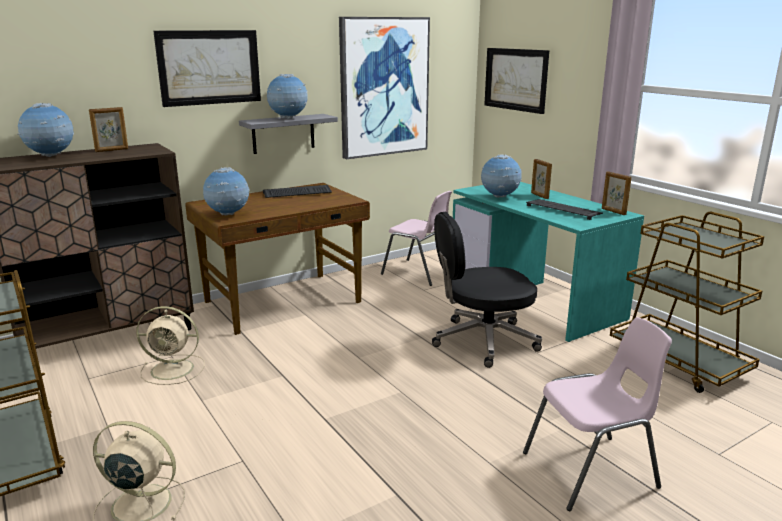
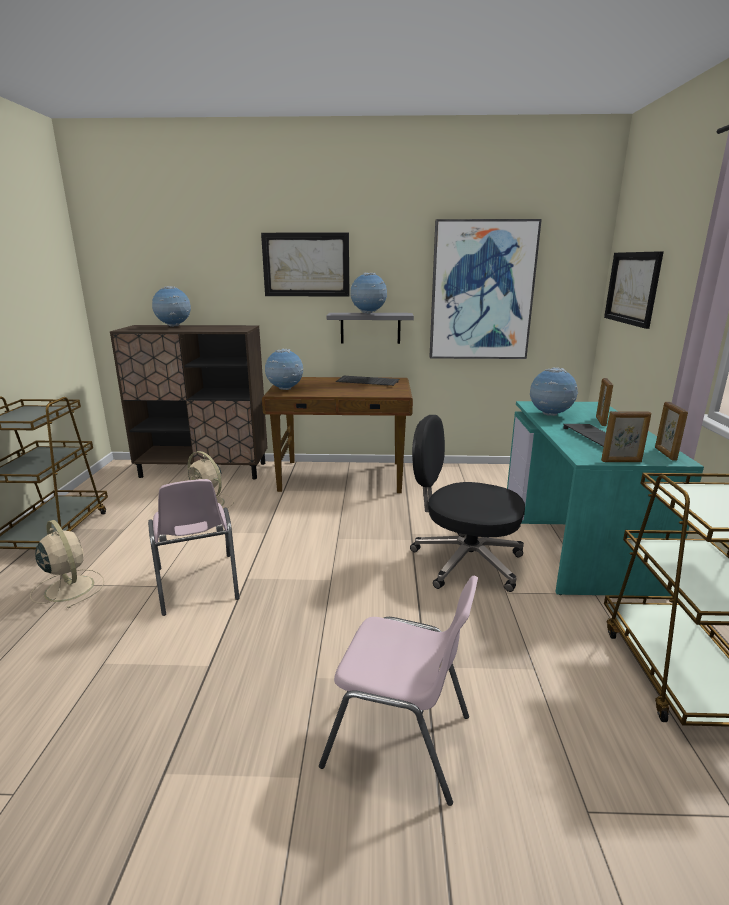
camera: 35 degrees right, 0 degrees up
picture frame [89,107,128,152] -> picture frame moved to [601,411,651,462]
pink chair [381,191,452,286] -> pink chair moved to [148,479,239,616]

